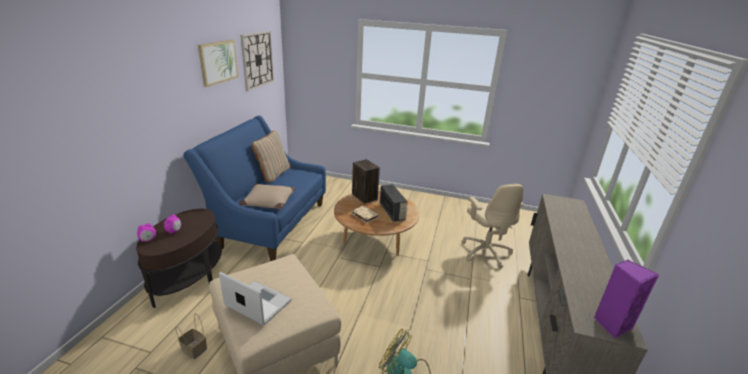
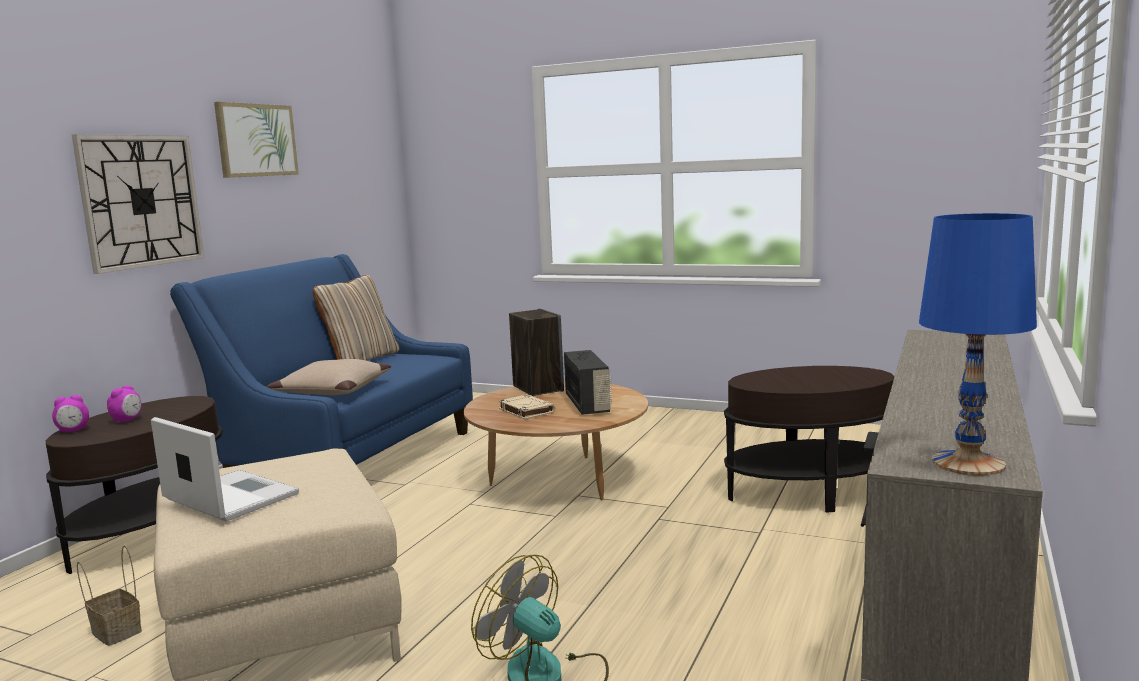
camera: 10 degrees right, 15 degrees down
wall clock [240,31,274,91] -> wall clock moved to [72,135,204,274]
beige office chair [461,184,524,269] -> brown side table [724,366,895,513]
purple speaker [594,260,659,338] -> blue table lamp [919,213,1037,476]

